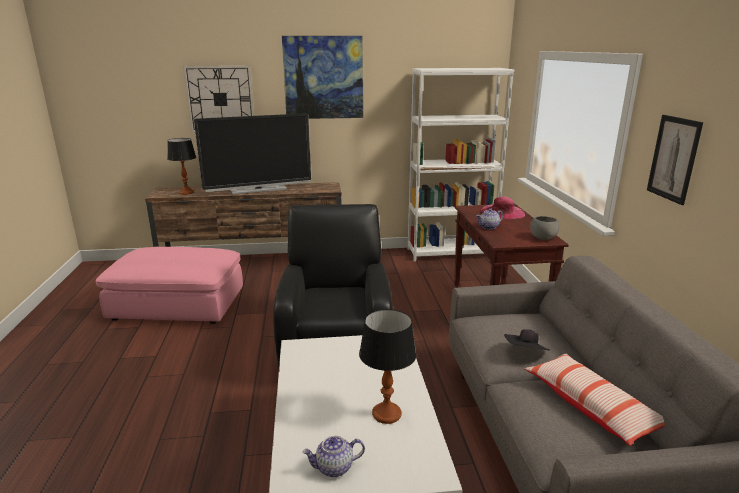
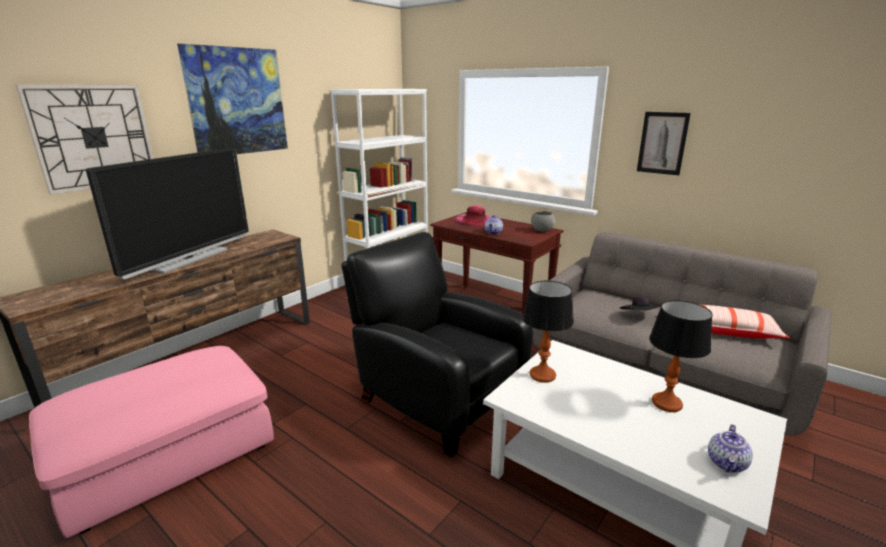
camera: 45 degrees left, 0 degrees up
table lamp [167,138,196,195] -> table lamp moved to [522,281,574,383]

